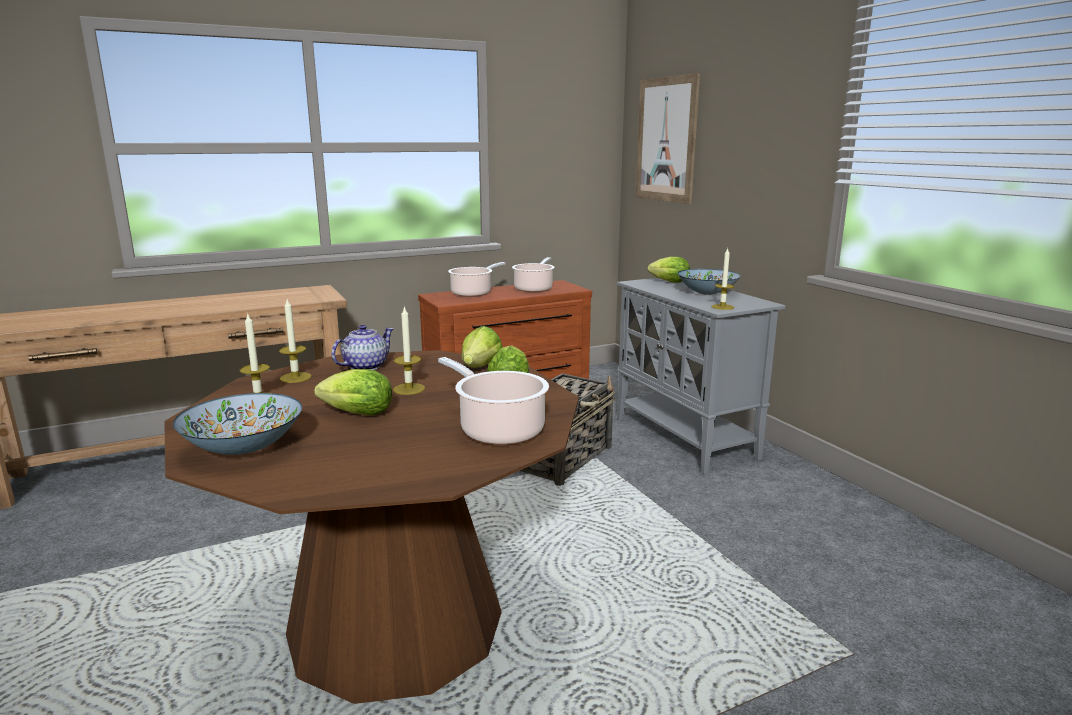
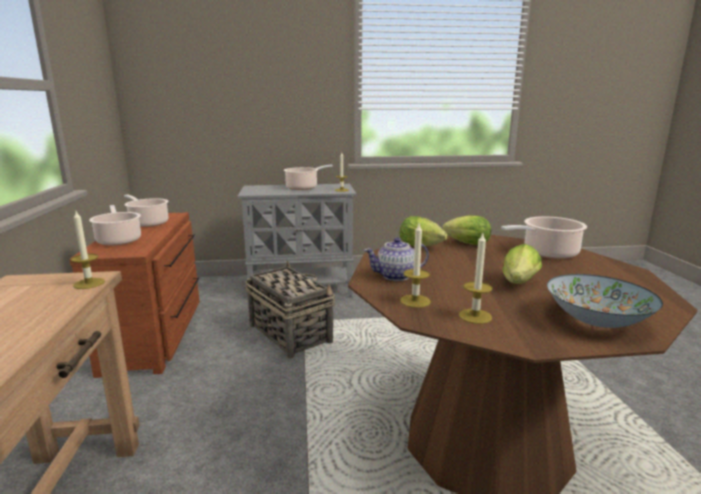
camera: 70 degrees left, 0 degrees up
teapot [331,325,394,370] -> teapot turned 75 degrees counterclockwise [364,238,429,281]
candle [393,306,425,395] -> candle moved to [71,211,105,289]
picture [636,73,700,204] -> none
lettuce [648,256,690,283] -> none
bowl [678,269,741,295] -> cooking pot [284,165,333,190]

